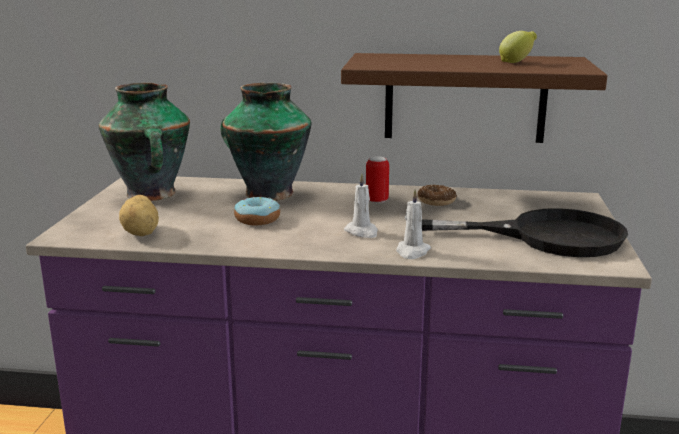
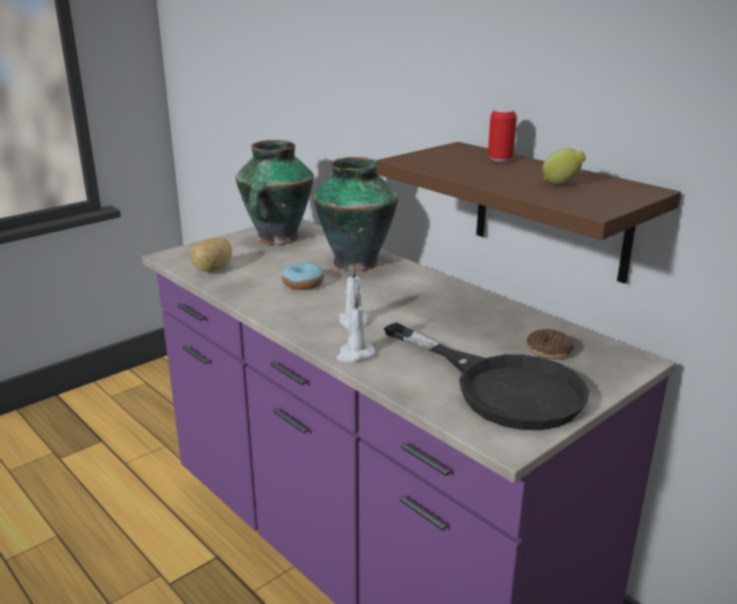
camera: 40 degrees right, 5 degrees up
can [366,156,389,204] -> can moved to [488,108,517,162]
donut [417,185,457,206] -> donut moved to [527,329,574,359]

